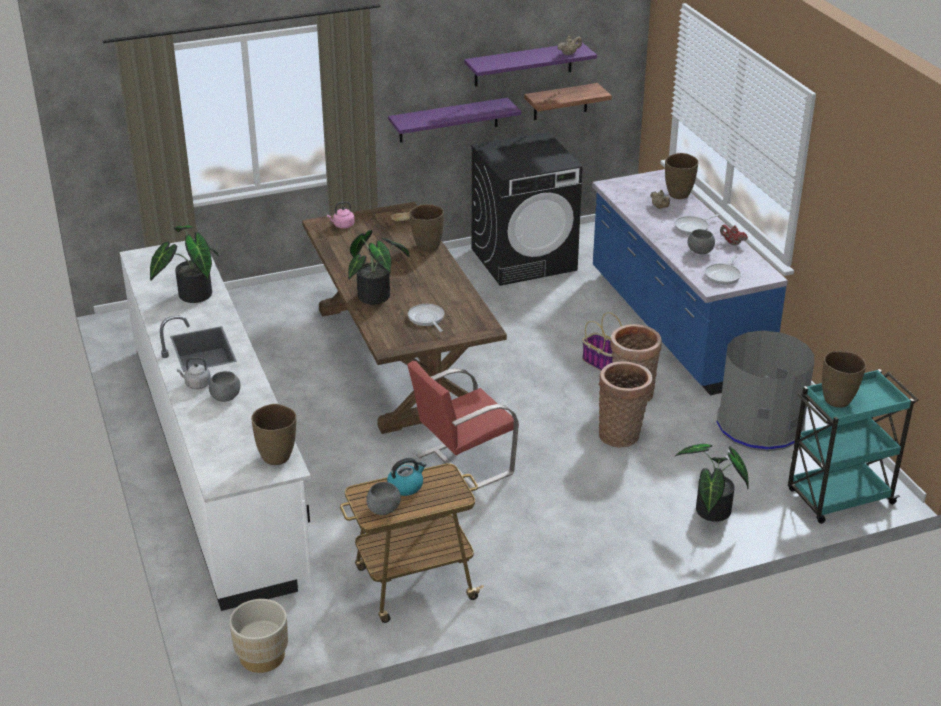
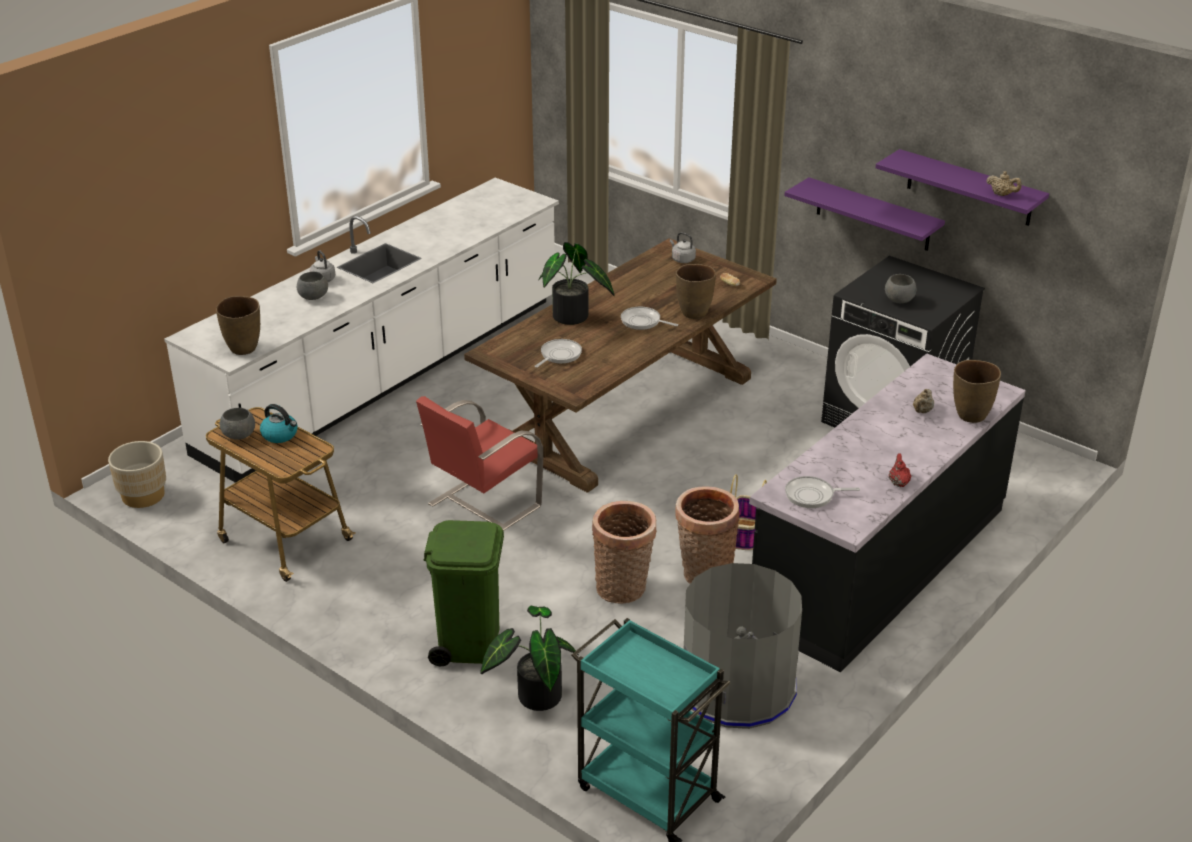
camera: 60 degrees right, 0 degrees up
potted plant [150,225,219,303] -> none
pink kettle [327,201,355,229] -> grey kettle [670,232,696,263]
red chair [407,361,519,489] -> red chair turned 75 degrees counterclockwise [416,396,543,531]
shelf [524,83,612,120] -> none
blue counter [592,169,788,395] -> black counter [749,353,1026,672]
frying pan [675,214,720,235] -> frying pan moved to [621,307,678,330]
grey bowl [688,229,715,254] -> grey bowl moved to [885,274,916,303]
brown vase [822,351,866,408] -> none
none -> green trash can [424,520,504,666]

